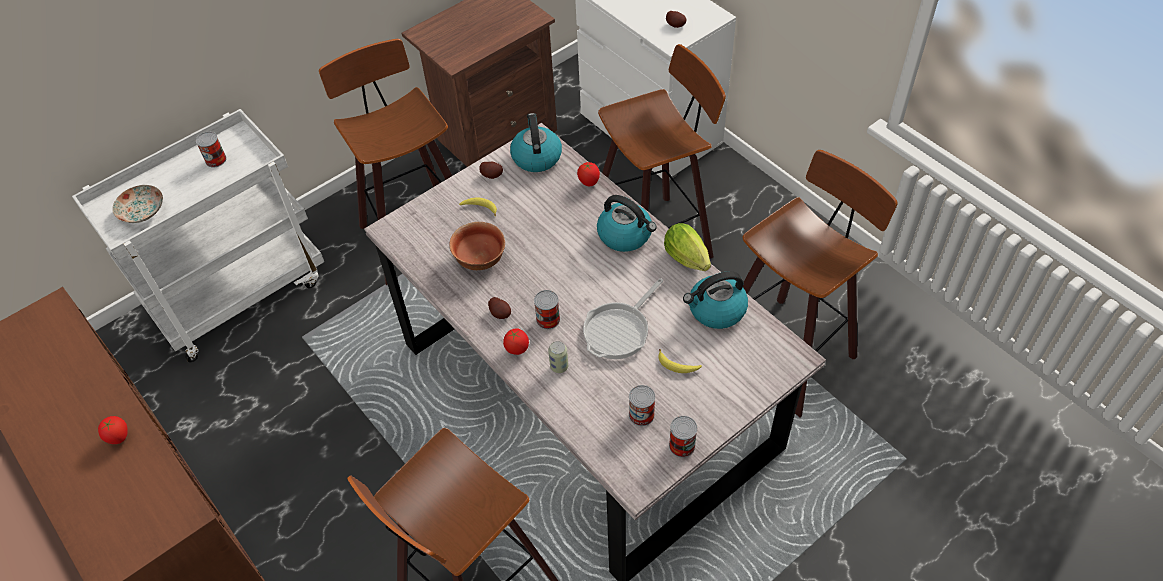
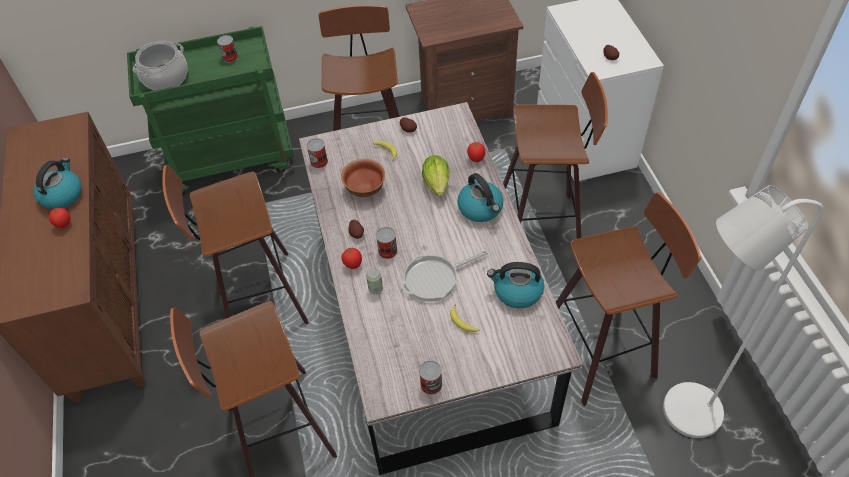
camera: 25 degrees right, 0 degrees up
white cart [72,109,324,362] -> green cart [127,26,294,196]
plate [112,185,163,223] -> cooking pot [133,41,188,90]
kettle [510,113,562,172] -> kettle moved to [33,158,82,209]
can [629,385,655,426] -> can moved to [307,138,328,168]
lettuce [664,223,711,271] -> lettuce moved to [422,155,449,197]
none -> stool [162,165,309,324]
none -> white floor lamp [663,185,823,438]

